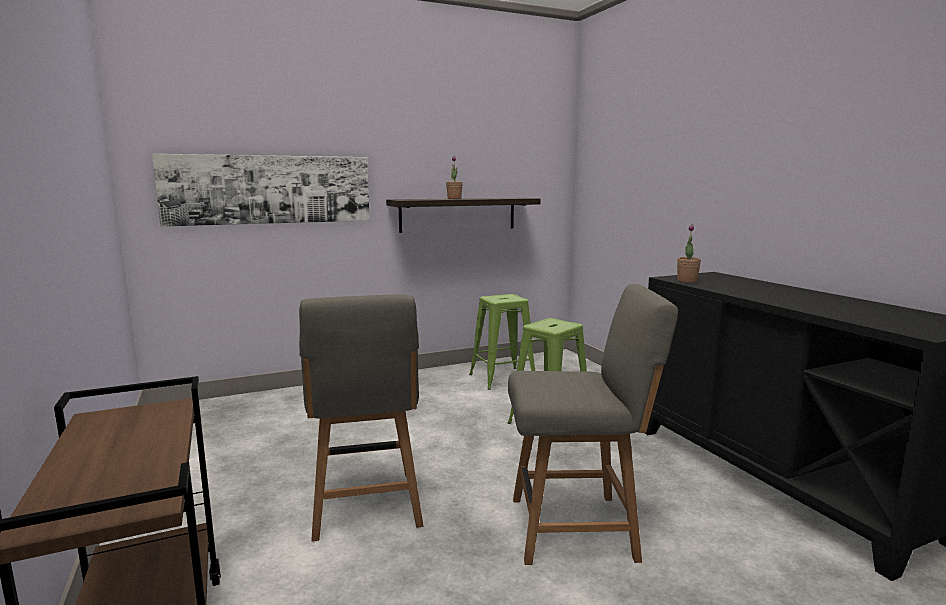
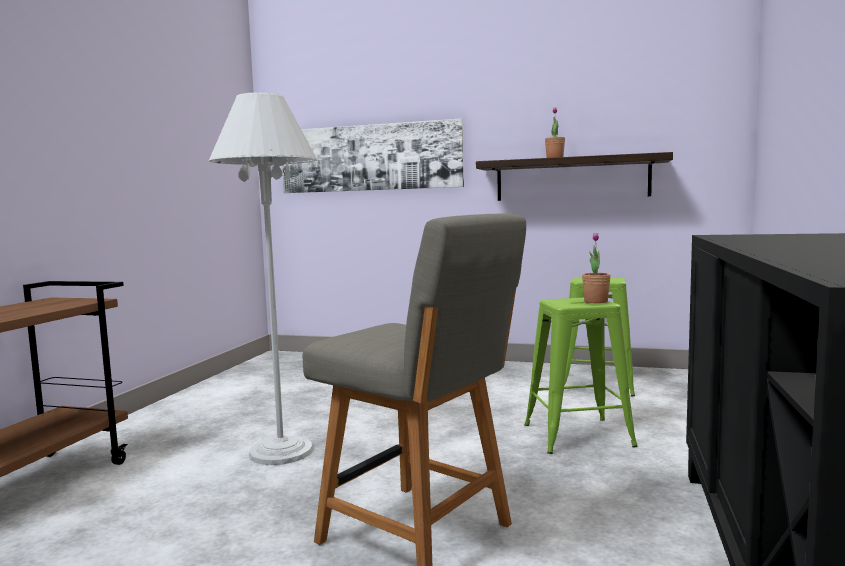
camera: 40 degrees right, 5 degrees down
grey chair [299,295,423,542] -> white floor lamp [209,93,317,465]
potted plant [677,224,701,283] -> potted plant moved to [582,233,611,303]

